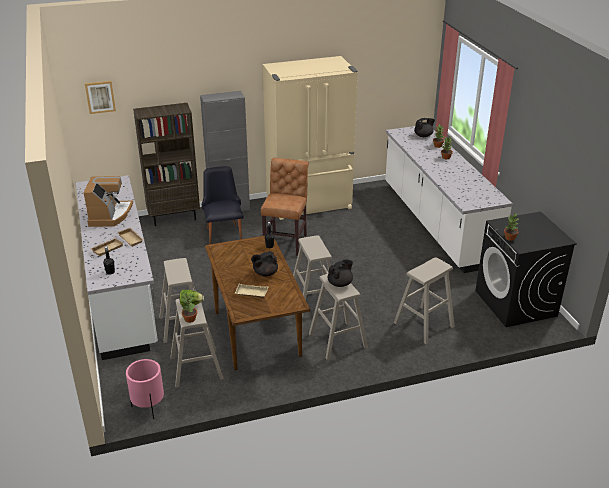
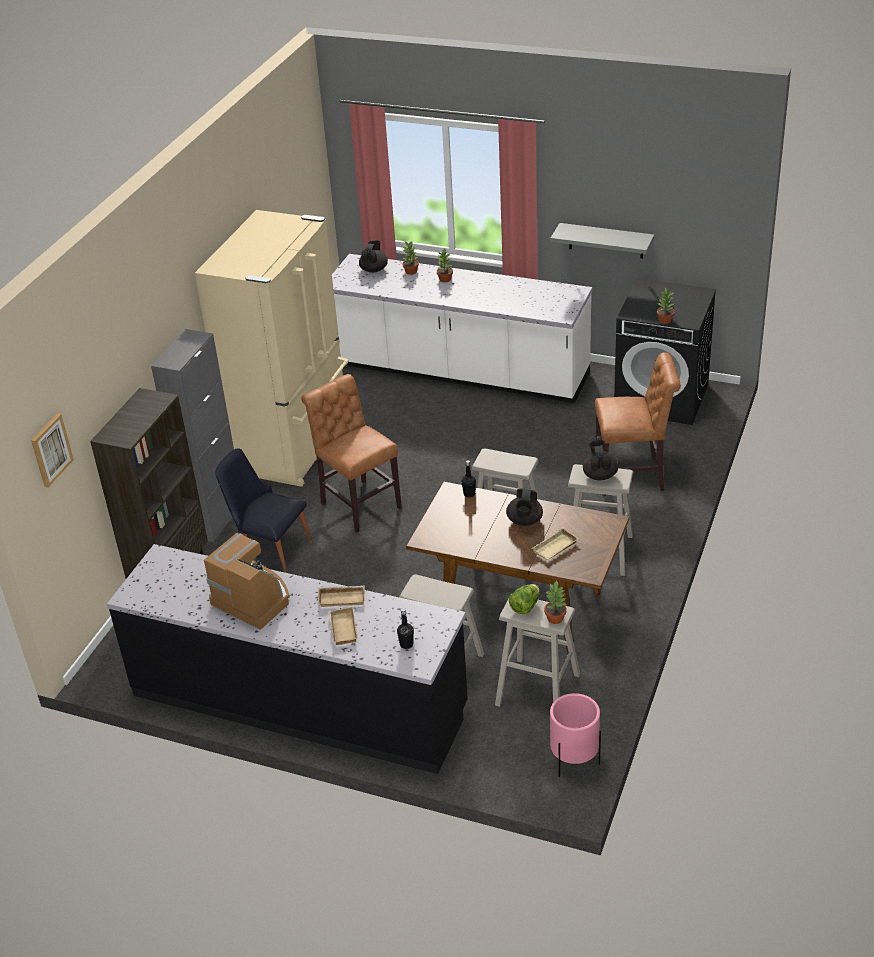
camera: 50 degrees left, 5 degrees up
white counter [76,175,158,360] -> black counter [107,544,468,774]
beige stool [394,257,455,344] -> brown chair [595,352,681,496]
none -> grey shelf [550,223,654,259]

